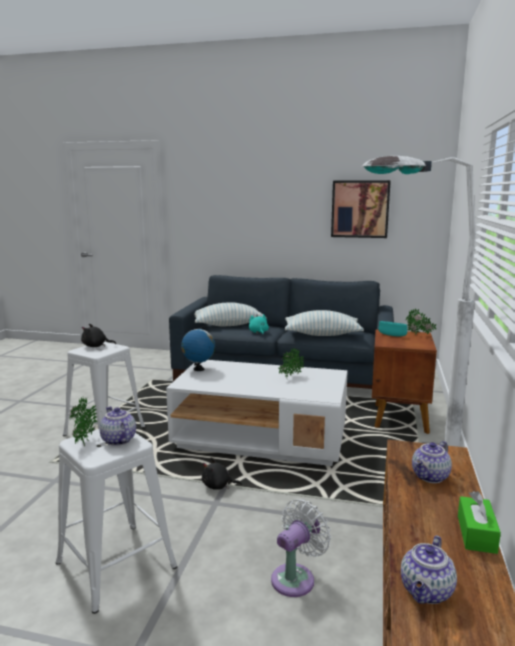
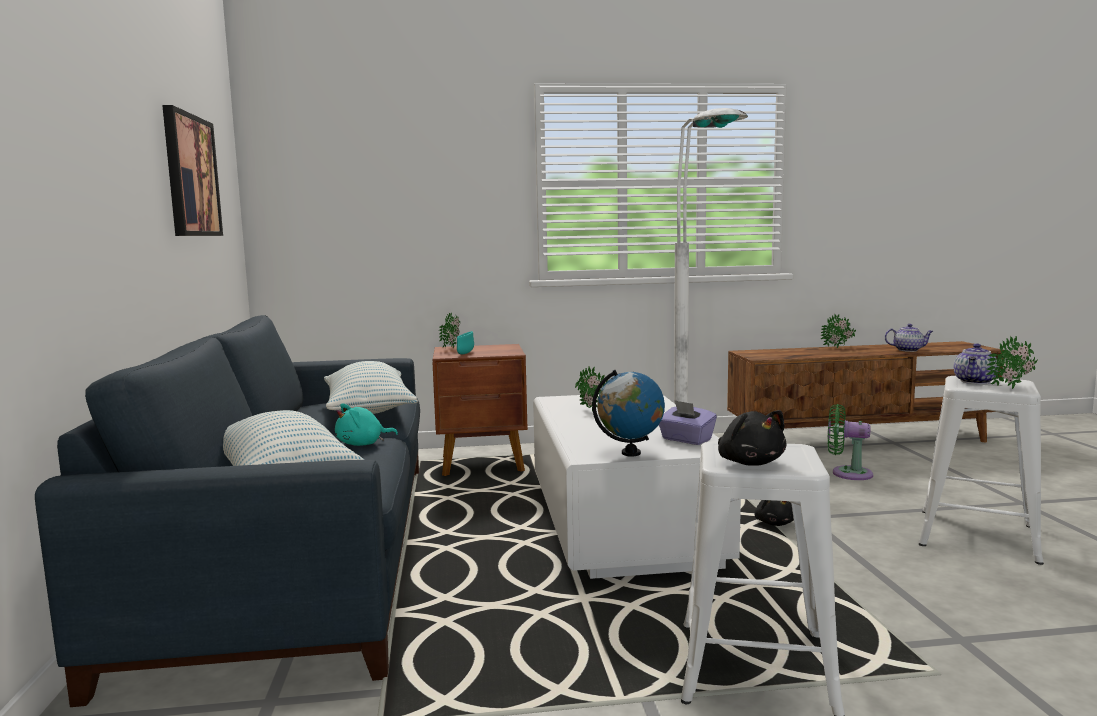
camera: 110 degrees left, 5 degrees down
white fan [271,499,331,597] -> green fan [828,404,873,480]
teapot [412,441,452,483] -> none
green tissue box [458,491,501,554] -> potted plant [821,314,856,348]
none -> purple tissue box [659,400,717,445]

